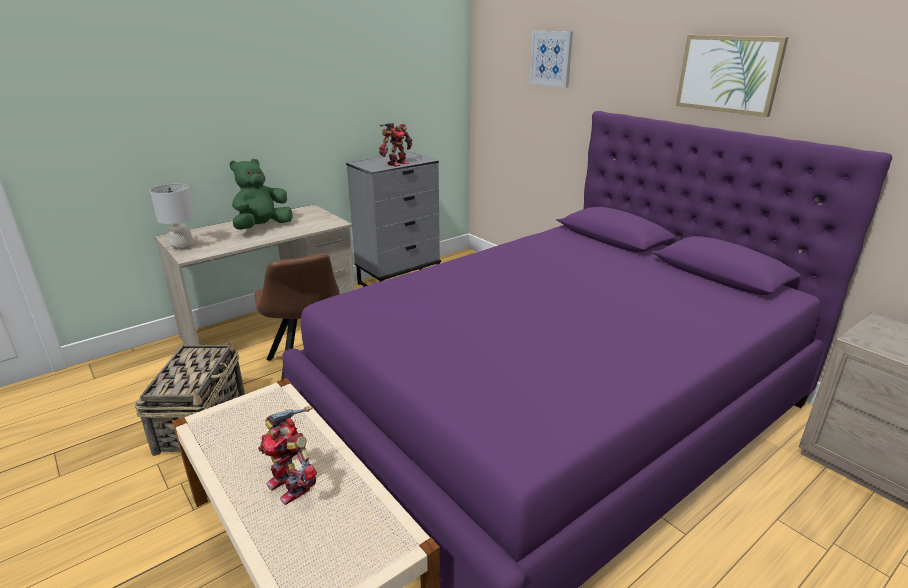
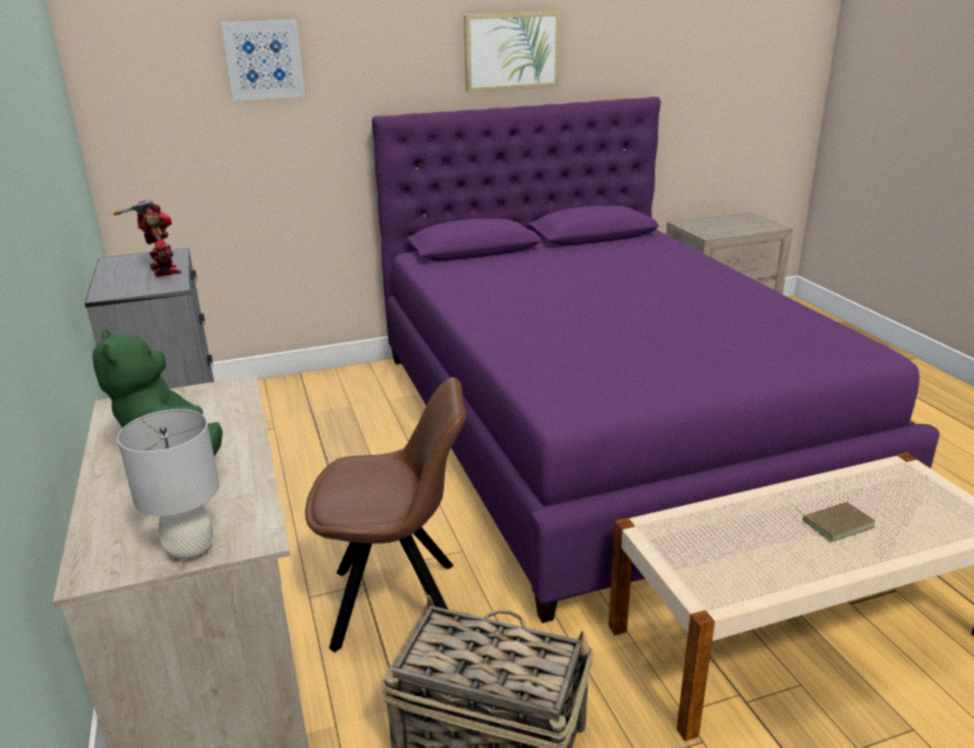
camera: 70 degrees left, 0 degrees up
toy robot [258,406,317,505] -> brown book [796,502,875,542]

